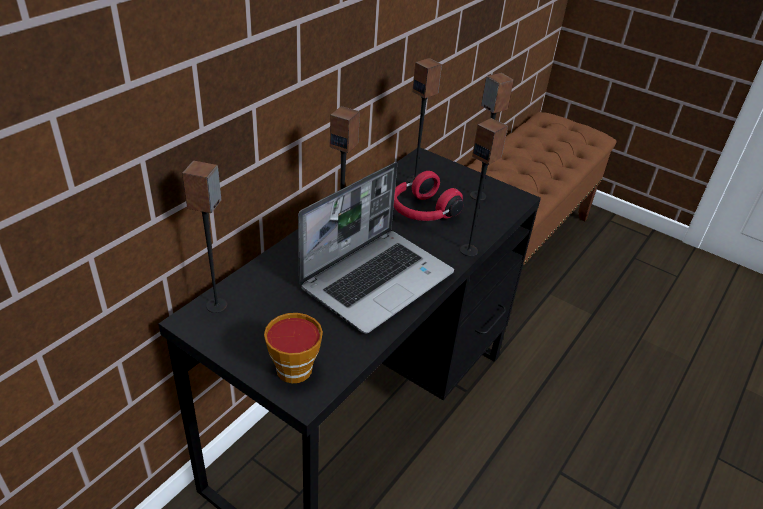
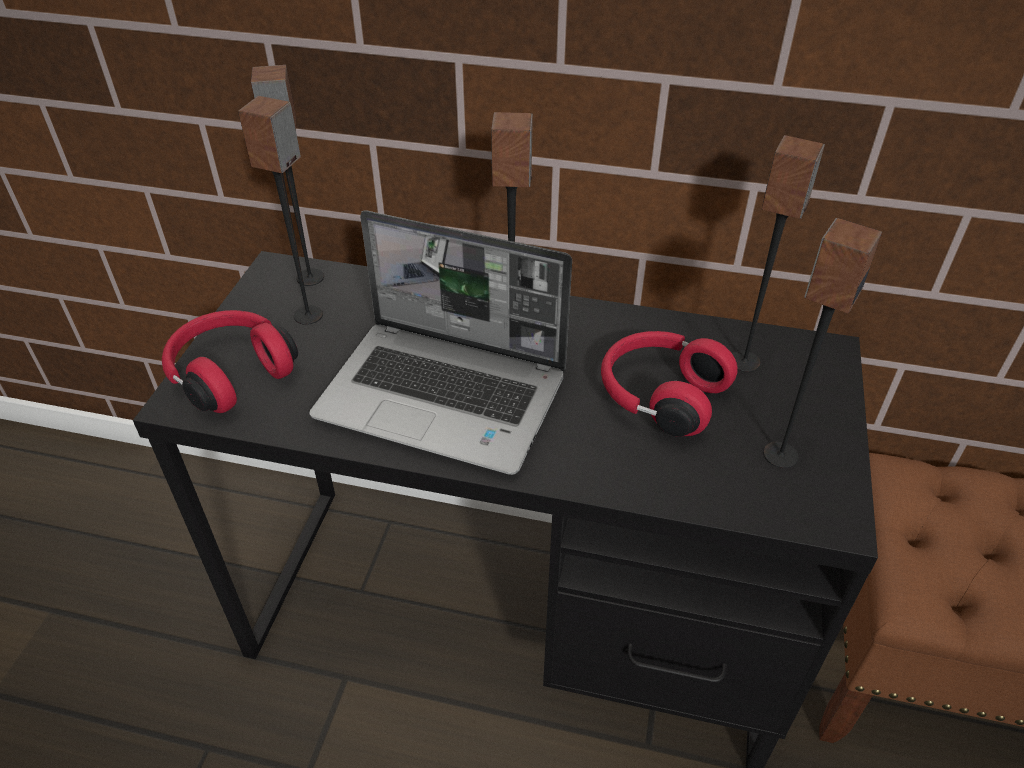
camera: 70 degrees right, 5 degrees up
cup [264,313,323,383] -> red headphones [162,310,298,413]
speaker [460,118,508,256] -> speaker moved to [238,96,323,325]

